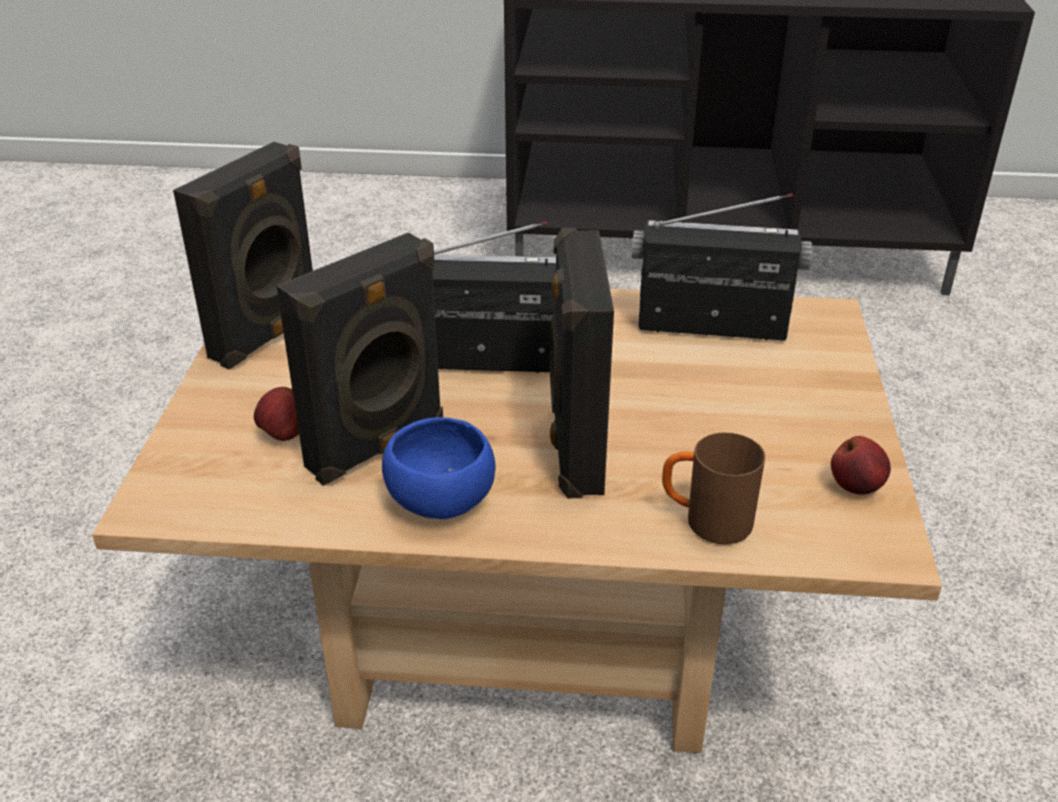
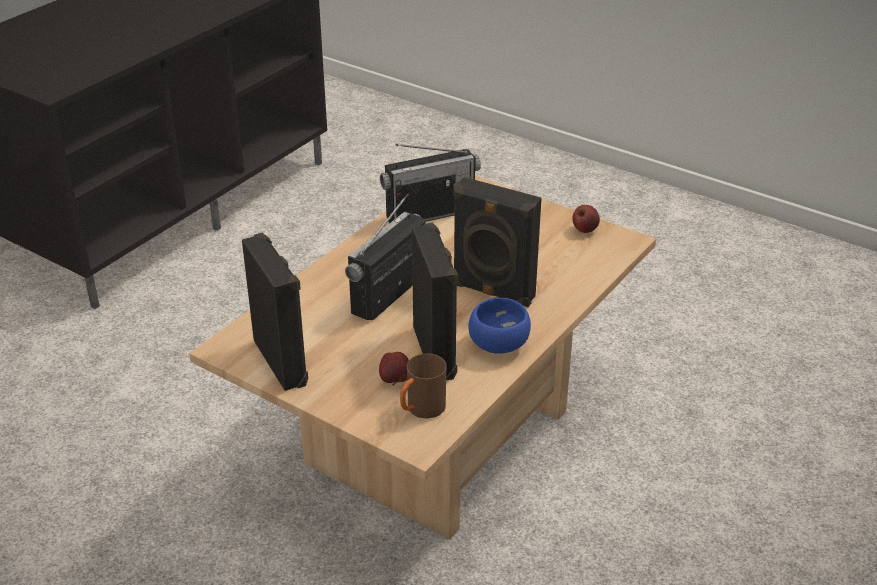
camera: 60 degrees left, 0 degrees up
radio [632,193,812,341] -> radio turned 150 degrees counterclockwise [380,144,481,223]
brown mug [662,433,765,544] -> brown mug moved to [400,354,447,418]

